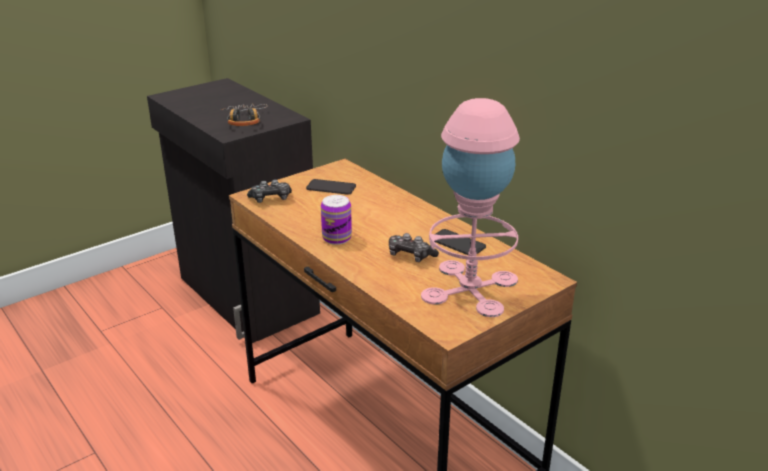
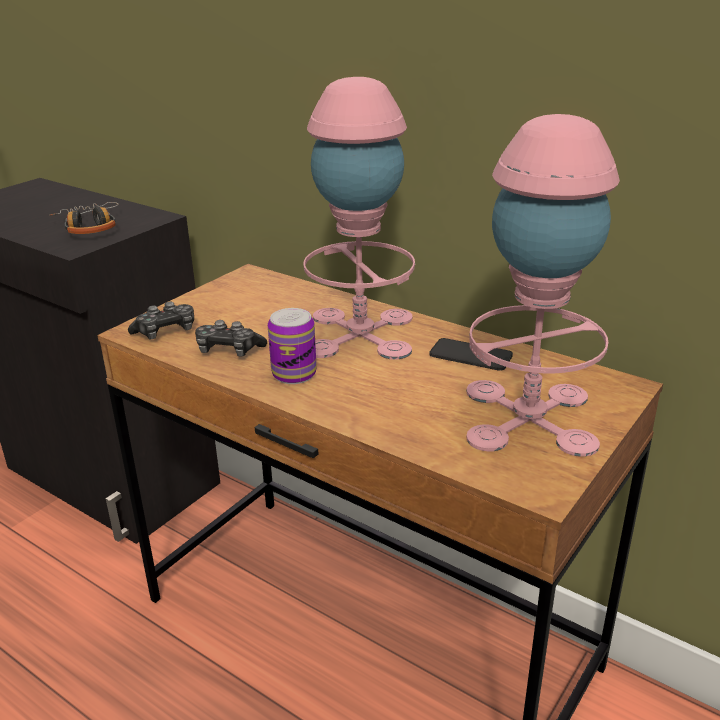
camera: 15 degrees left, 0 degrees up
phone [306,179,356,195] -> none
game controller [389,233,439,262] -> game controller moved to [195,320,267,357]
none -> pink table lamp [303,77,415,360]

